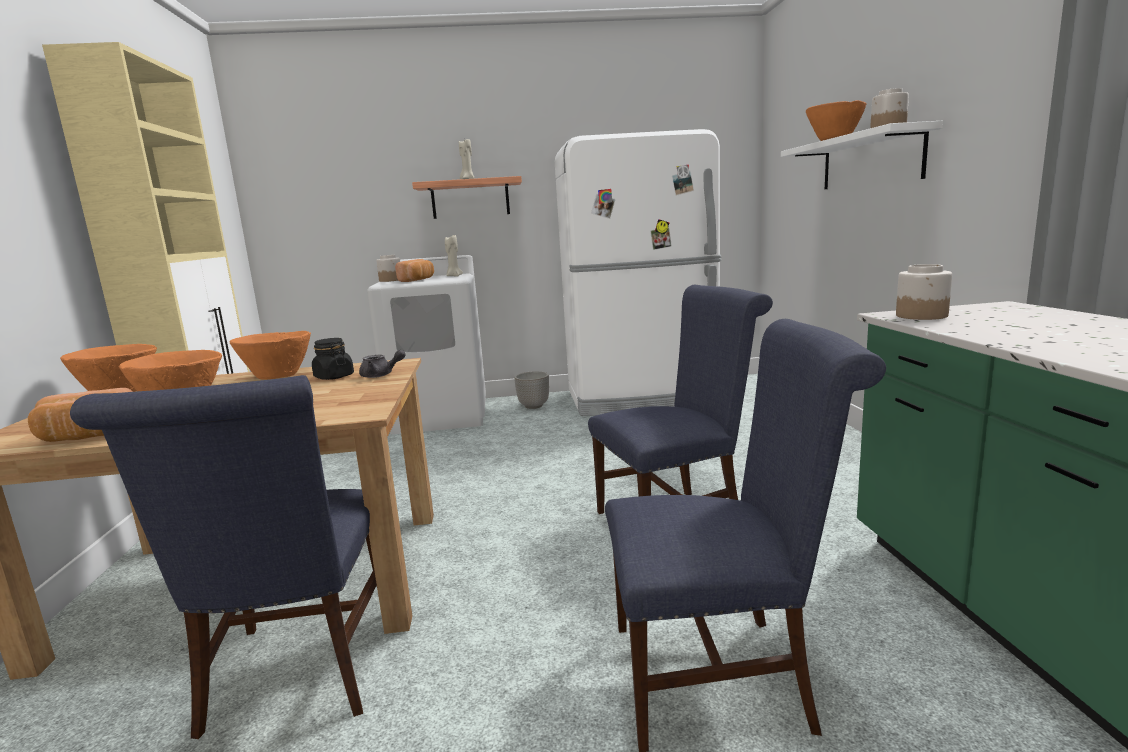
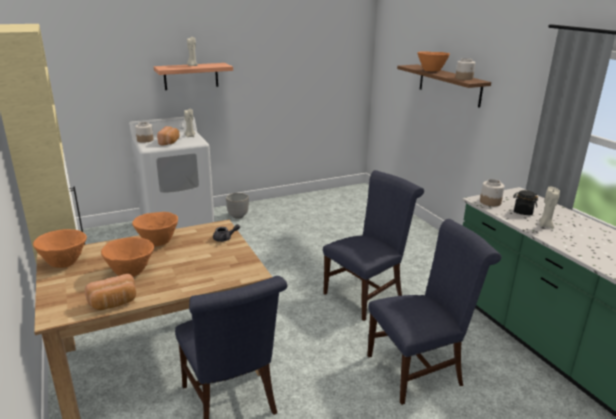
camera: 20 degrees left, 10 degrees up
black jar [312,338,354,380] -> black jar moved to [513,190,538,215]
white fridge [555,129,721,416] -> none
white shelf [781,121,943,189] -> brown shelf [397,64,491,108]
none -> beige candle [539,187,560,228]

